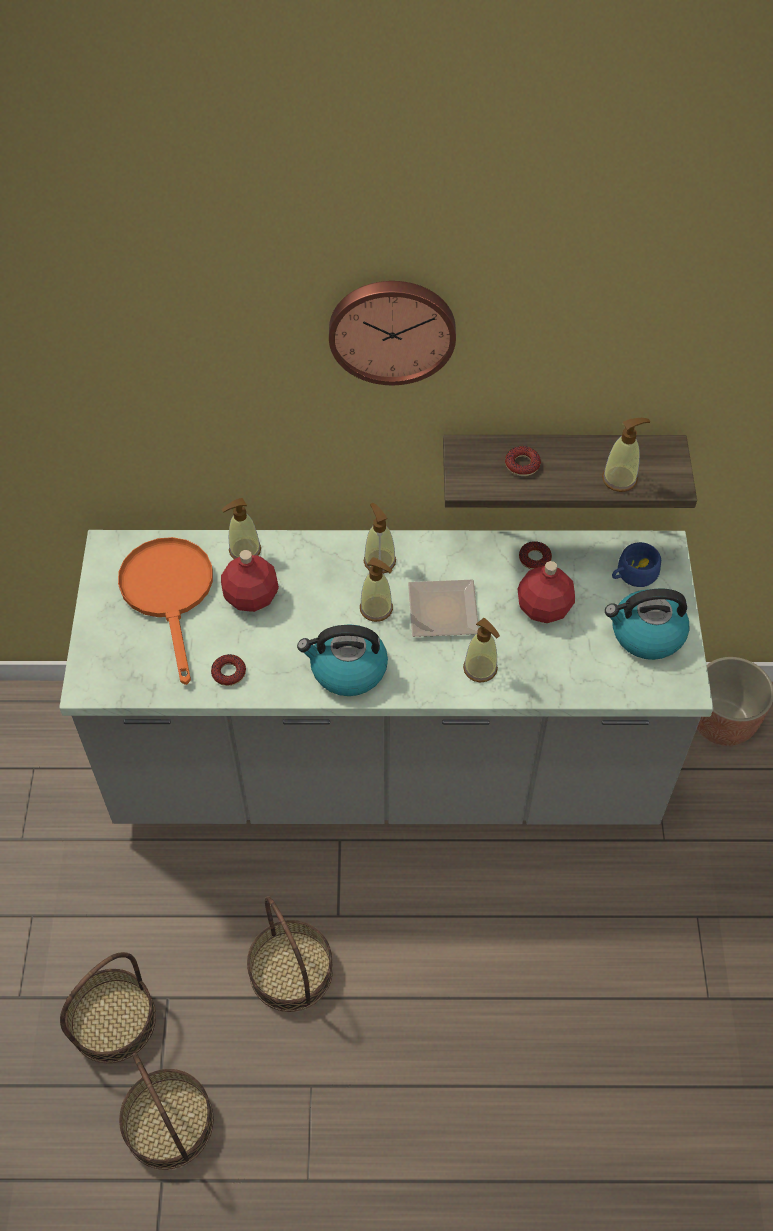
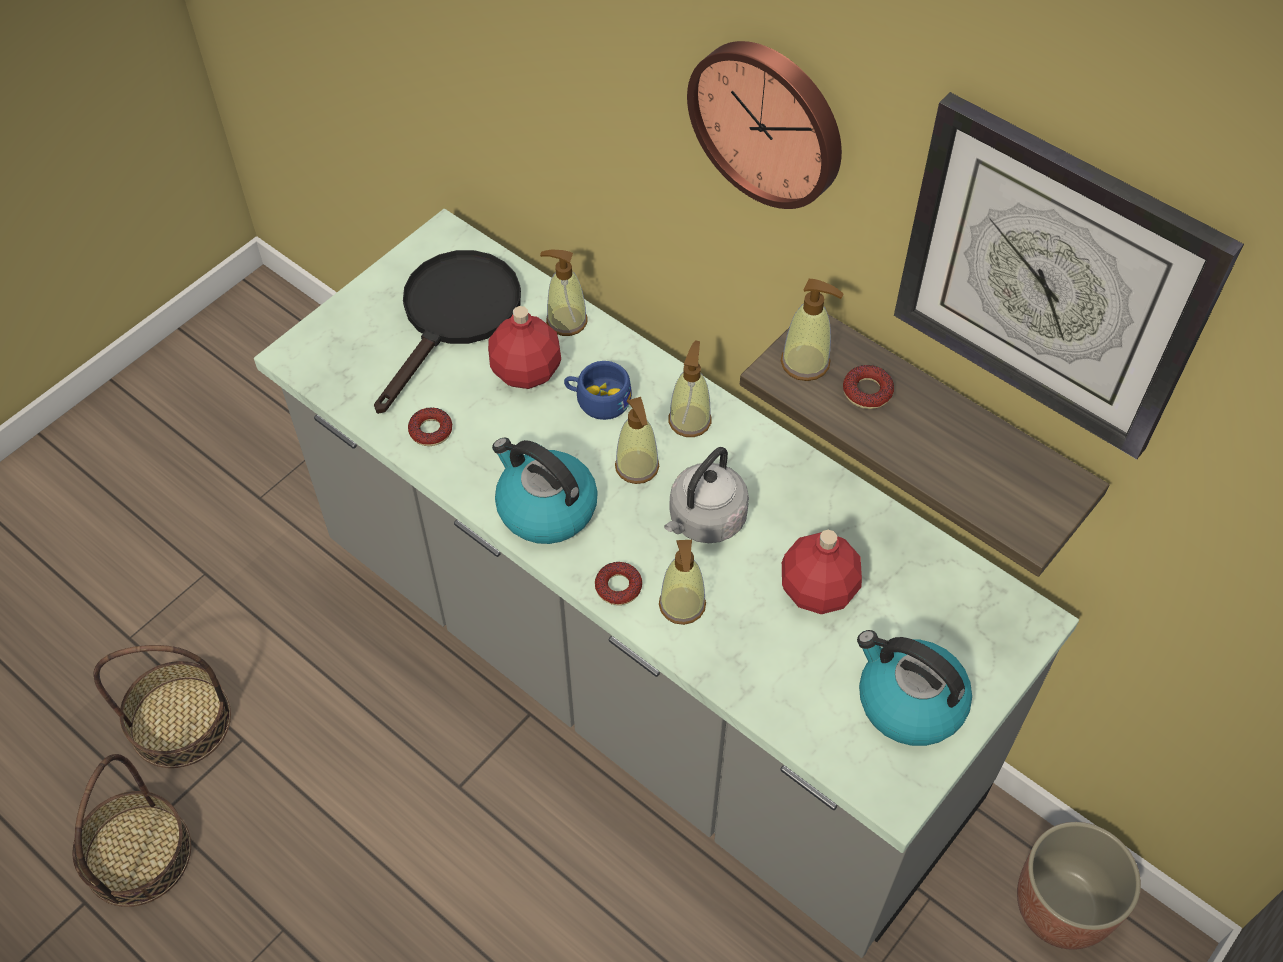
camera: 40 degrees right, 0 degrees up
orange frying pan [118,537,213,685] -> black frying pan [374,250,521,414]
basket [247,896,333,1012] -> none
plate [408,579,479,637] -> grey kettle [664,447,749,543]
donut [519,541,552,570] -> donut moved to [595,562,642,605]
soap dispenser [602,418,650,492] -> soap dispenser moved to [781,279,843,381]
blue cup [612,542,661,587] -> blue cup moved to [564,361,632,420]
none -> wall clock [894,92,1244,459]

